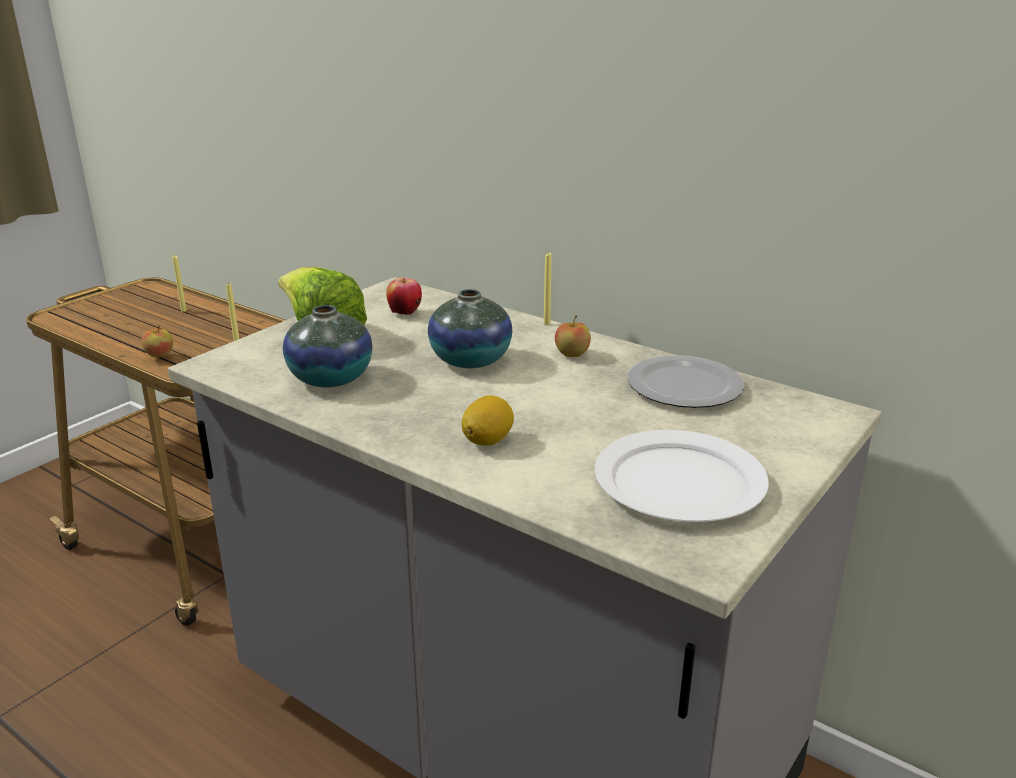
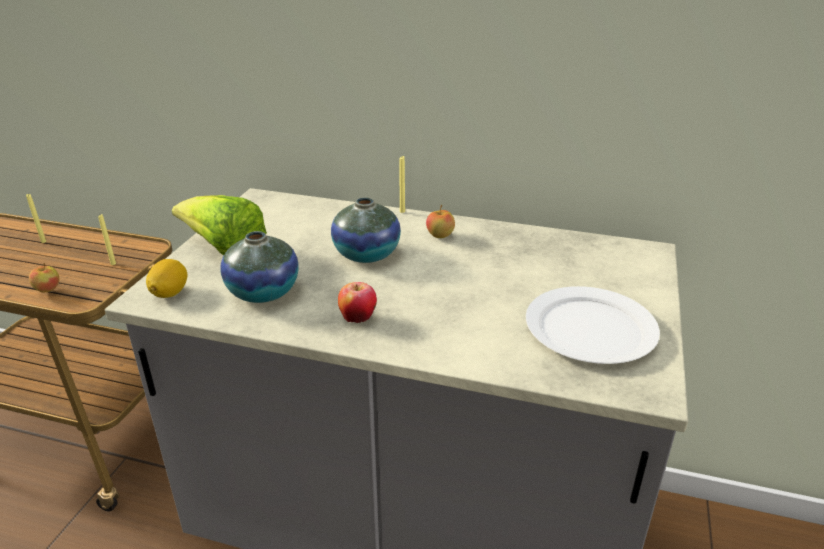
camera: 20 degrees left, 5 degrees up
apple [386,278,422,315] -> apple moved to [338,282,377,323]
lemon [462,395,514,446] -> lemon moved to [146,259,187,298]
plate [627,355,744,408] -> none

